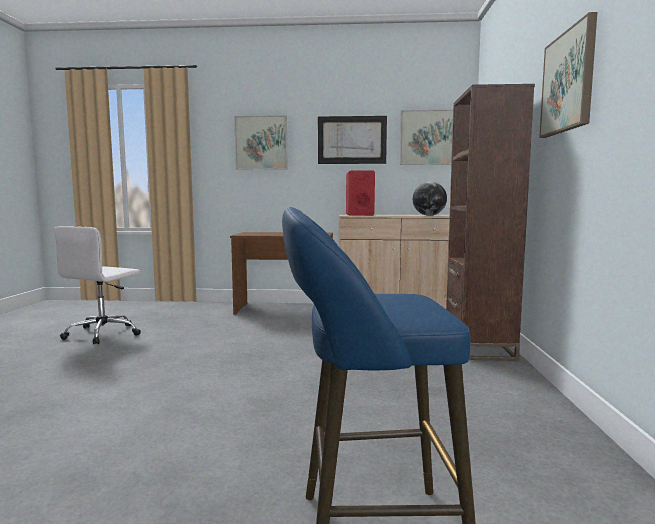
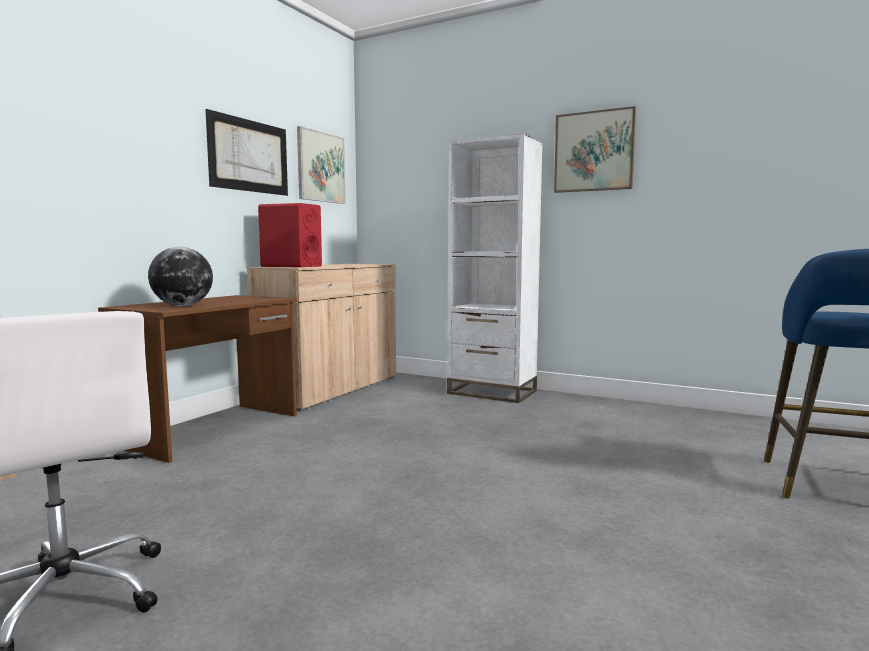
camera: 65 degrees left, 0 degrees up
picture [234,115,288,169] -> none
globe [413,182,447,216] -> globe moved to [148,247,213,306]
brown bookcase [446,84,535,361] -> white bookcase [447,134,543,403]

